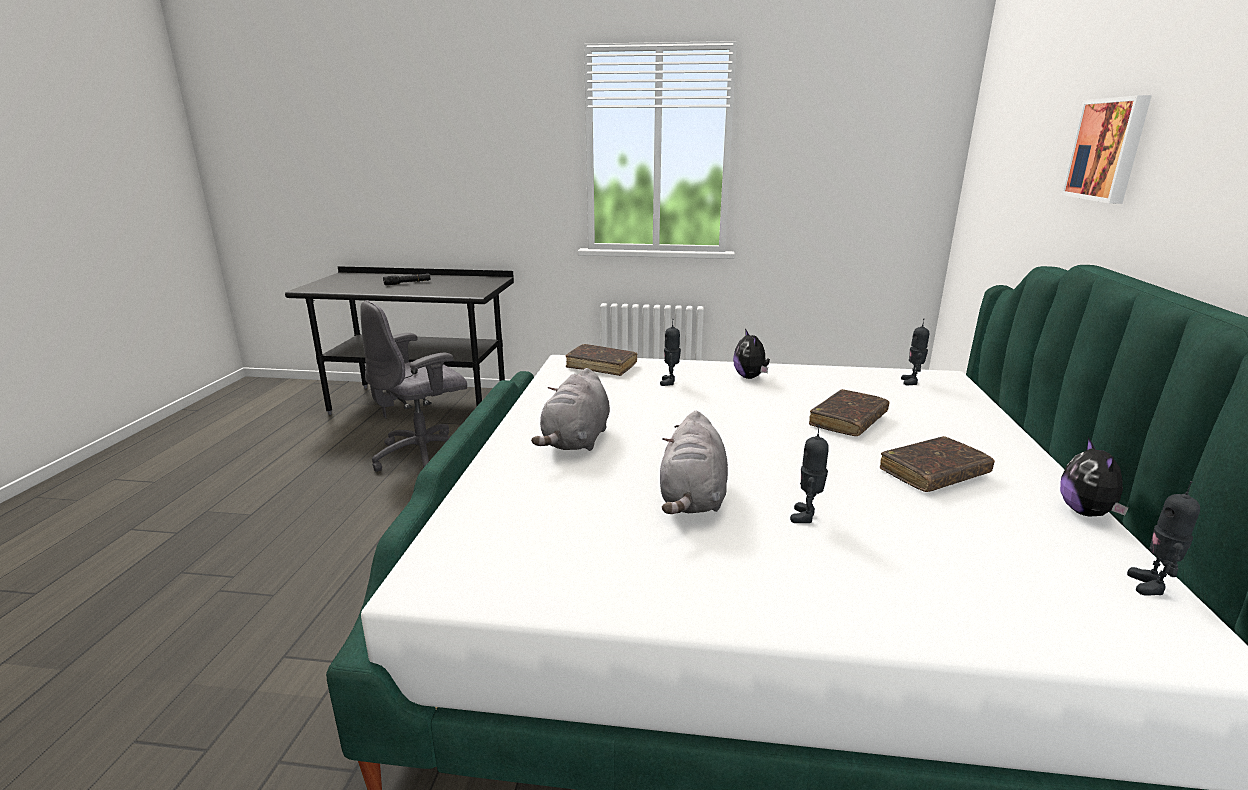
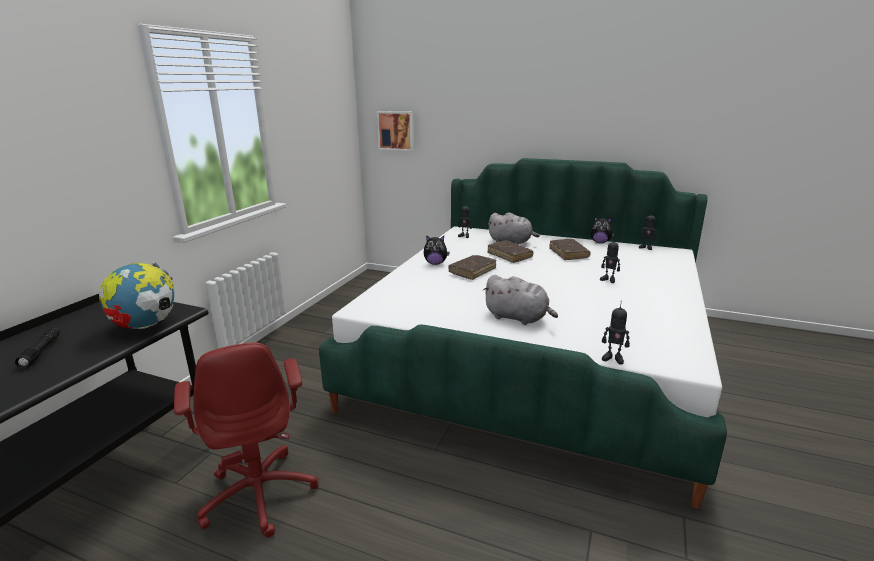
camera: 75 degrees left, 0 degrees up
grey office chair [360,300,467,472] -> red office chair [174,343,319,537]
brown book [566,344,637,376] -> brown book moved to [449,255,497,280]
toy robot [660,319,681,386] -> toy robot moved to [602,301,630,364]
grey plush toy [660,411,728,514] -> grey plush toy moved to [487,212,540,245]
picture [1061,95,1152,204] -> picture moved to [377,111,414,151]
none -> globe [99,262,174,329]

